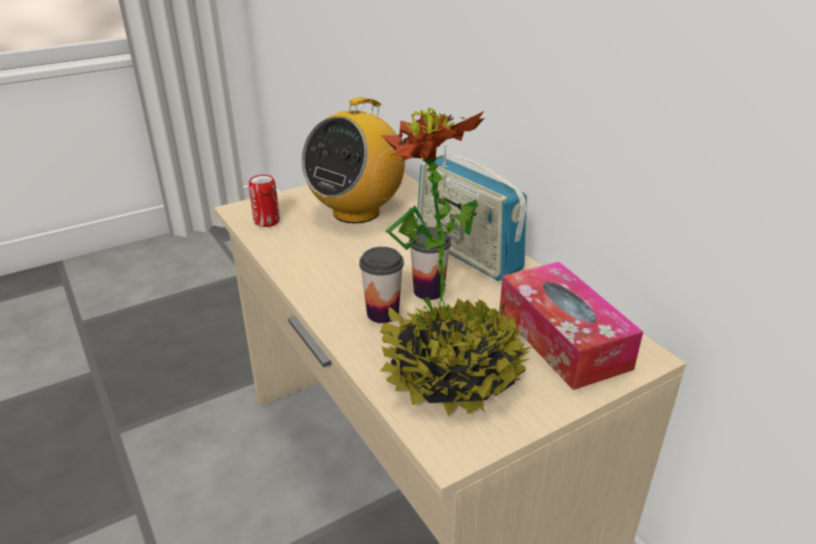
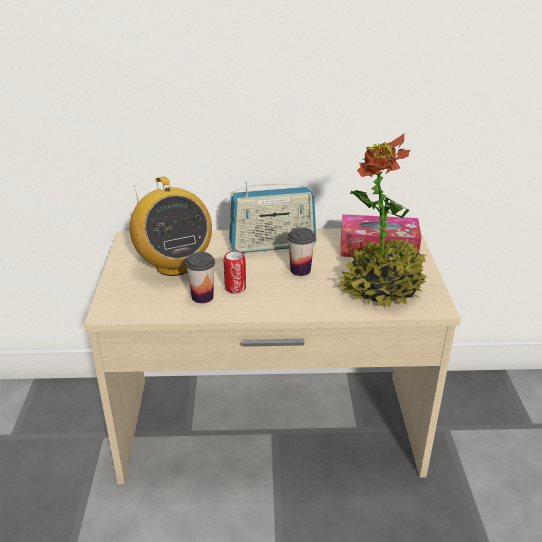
camera: 60 degrees left, 0 degrees up
can [249,175,280,227] -> can moved to [224,251,246,294]
cup [359,247,404,323] -> cup moved to [185,252,215,303]

